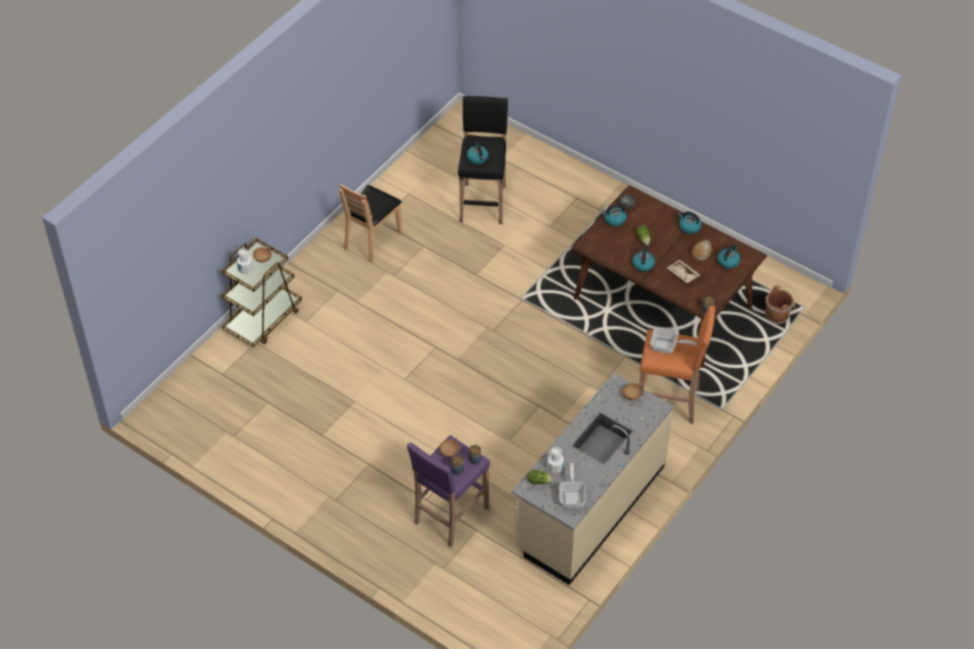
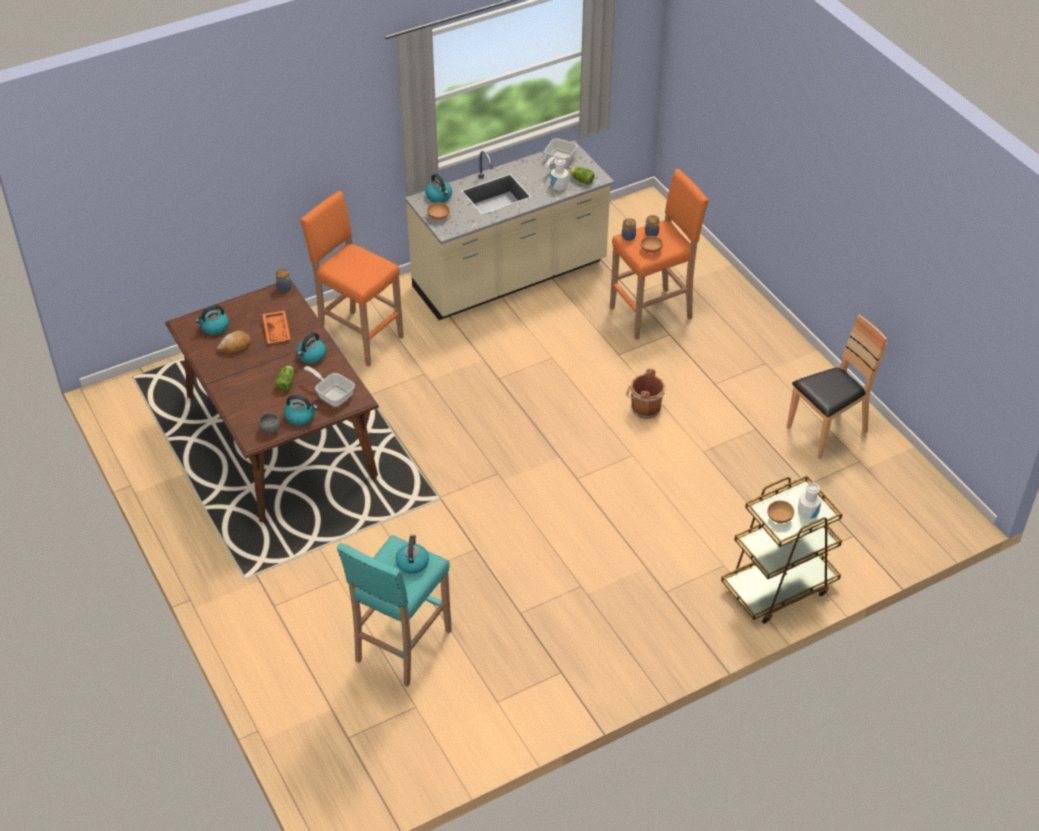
camera: 155 degrees left, 5 degrees down
brown chair [339,184,402,263] -> brown chair moved to [787,315,887,459]
purple stool [407,435,490,548] -> orange stool [610,169,709,340]
black stool [458,96,508,224] -> turquoise stool [337,535,452,687]
frying pan [650,328,697,354] -> frying pan moved to [304,366,355,407]
beige tray [667,260,700,283] -> orange tray [262,311,291,343]
kettle [678,211,702,234] -> kettle moved to [425,174,452,203]
brown bucket [765,285,795,324] -> brown bucket moved to [626,368,665,419]

